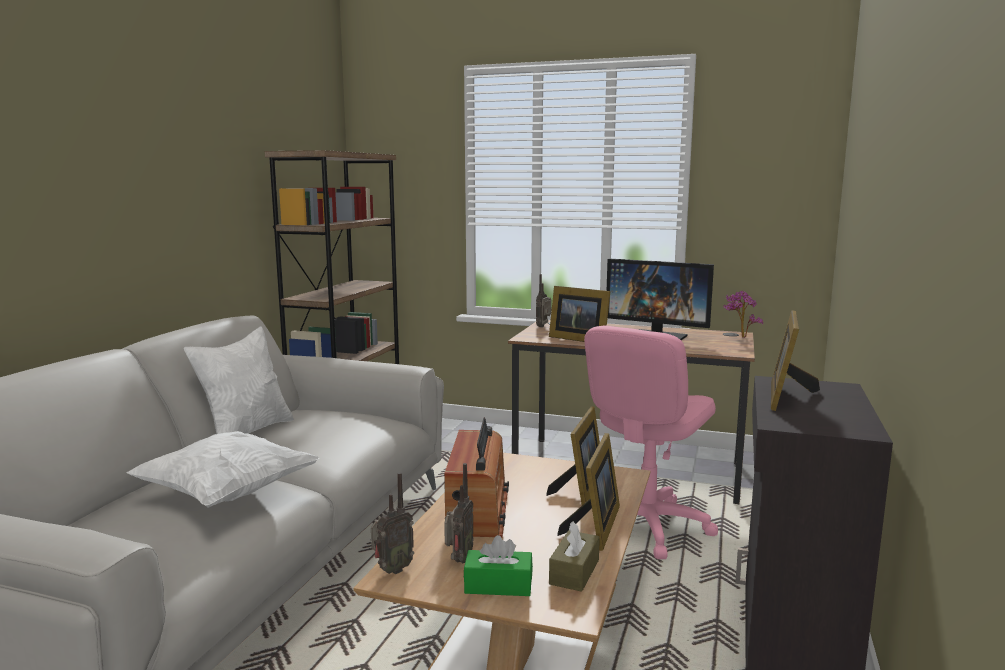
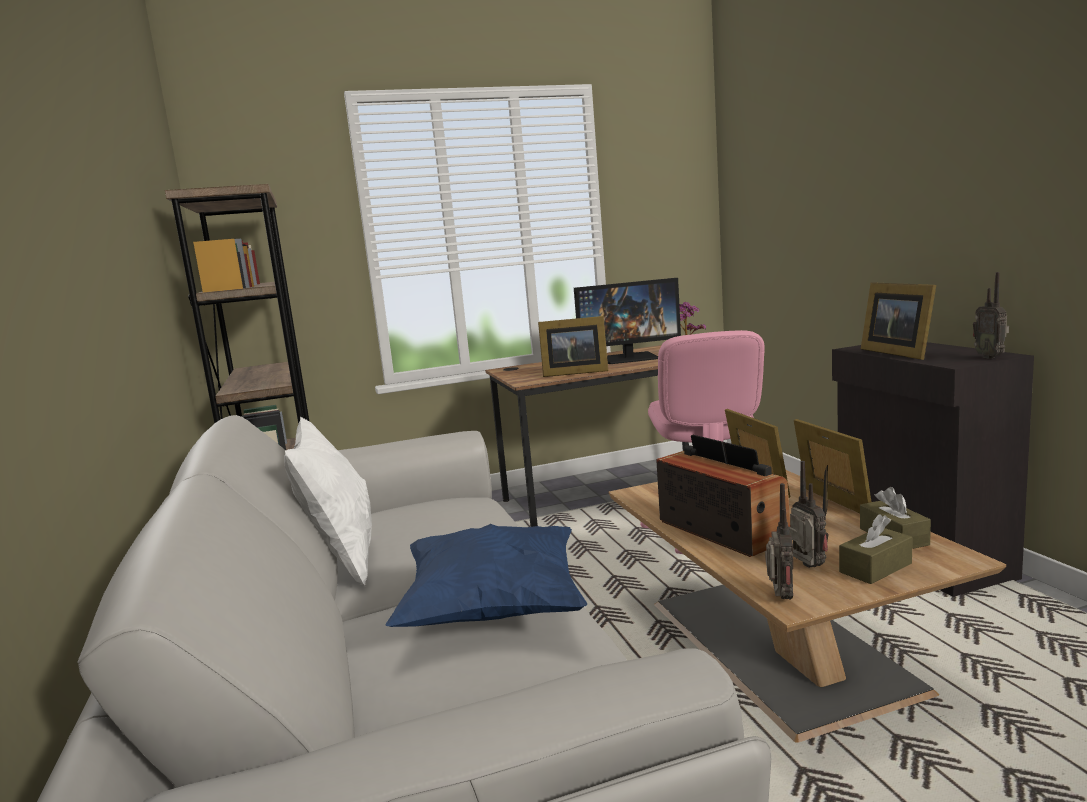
camera: 35 degrees left, 0 degrees up
white pillow [126,431,320,508] -> blue pillow [385,524,587,627]
green tissue box [464,535,533,596] -> brown tissue box [839,515,913,584]
radio [536,274,552,327] -> radio moved to [973,272,1009,359]

